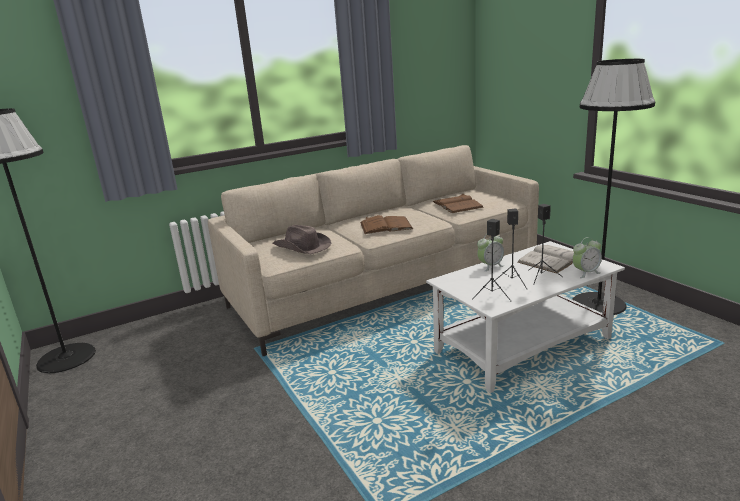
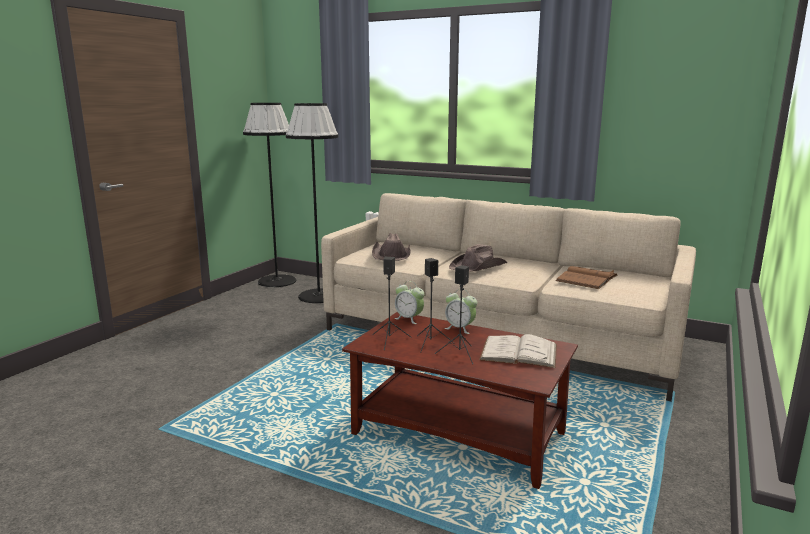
camera: 55 degrees right, 5 degrees down
brown book [360,215,413,234] -> brown hat [449,244,507,272]
white coffee table [426,241,625,393] -> brown coffee table [342,312,578,489]
black floor lamp [572,59,655,315] -> black floor lamp moved to [286,103,338,303]
alarm clock [572,237,602,278] -> alarm clock moved to [394,281,424,324]

